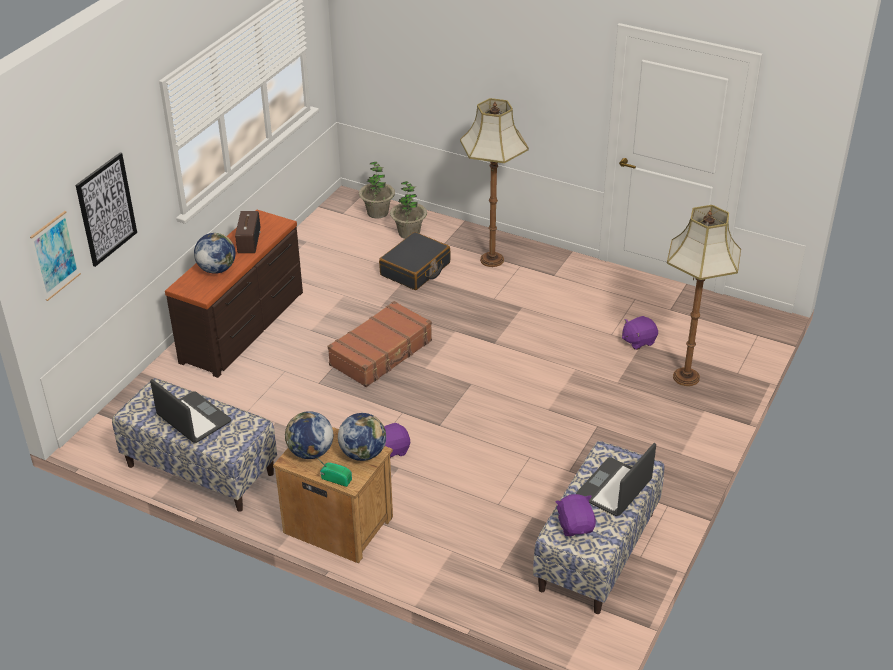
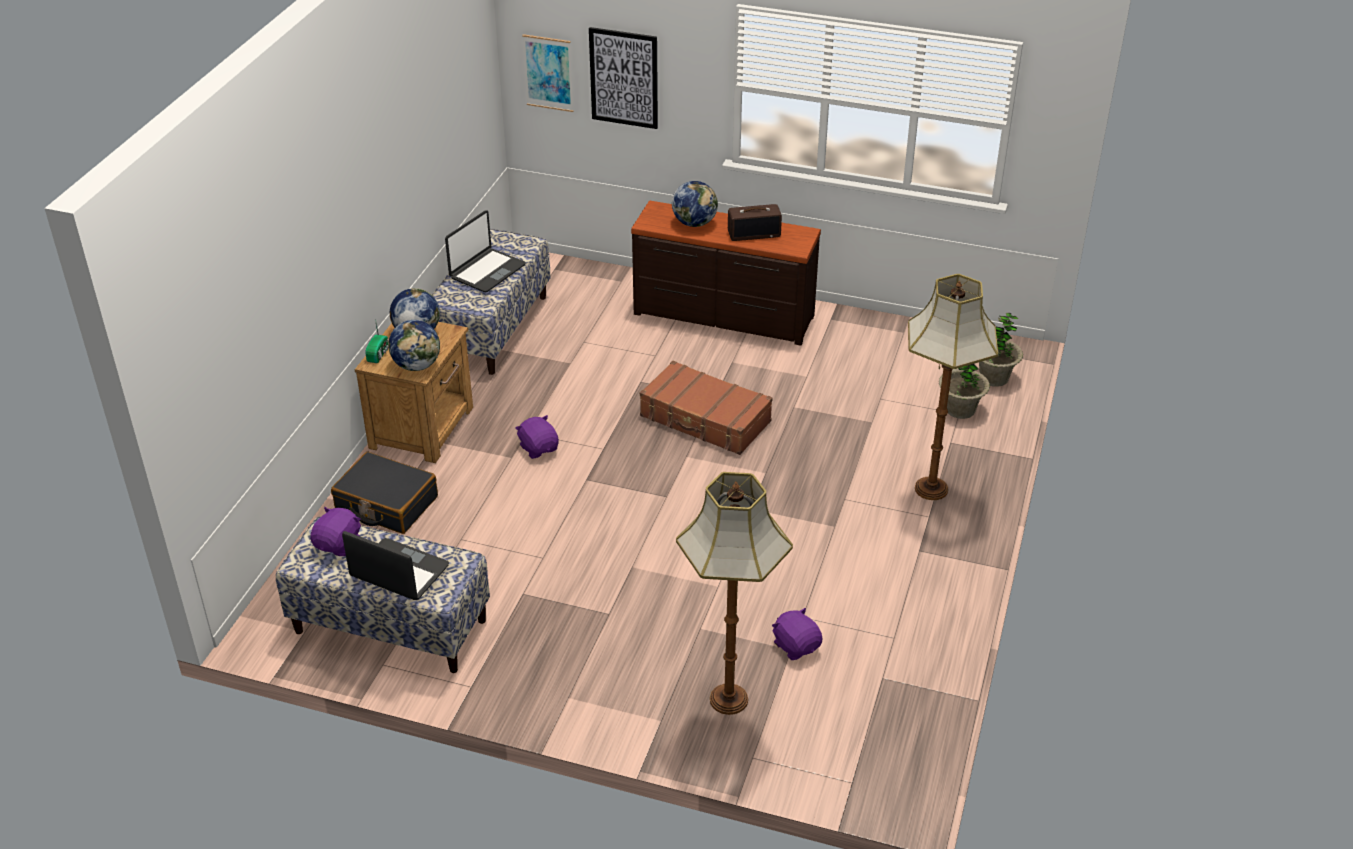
camera: 80 degrees right, 0 degrees up
black suitcase [379,232,450,290] -> black suitcase moved to [331,452,438,534]
purple plush toy [555,494,596,536] -> purple plush toy turned 45 degrees counterclockwise [310,507,361,556]

